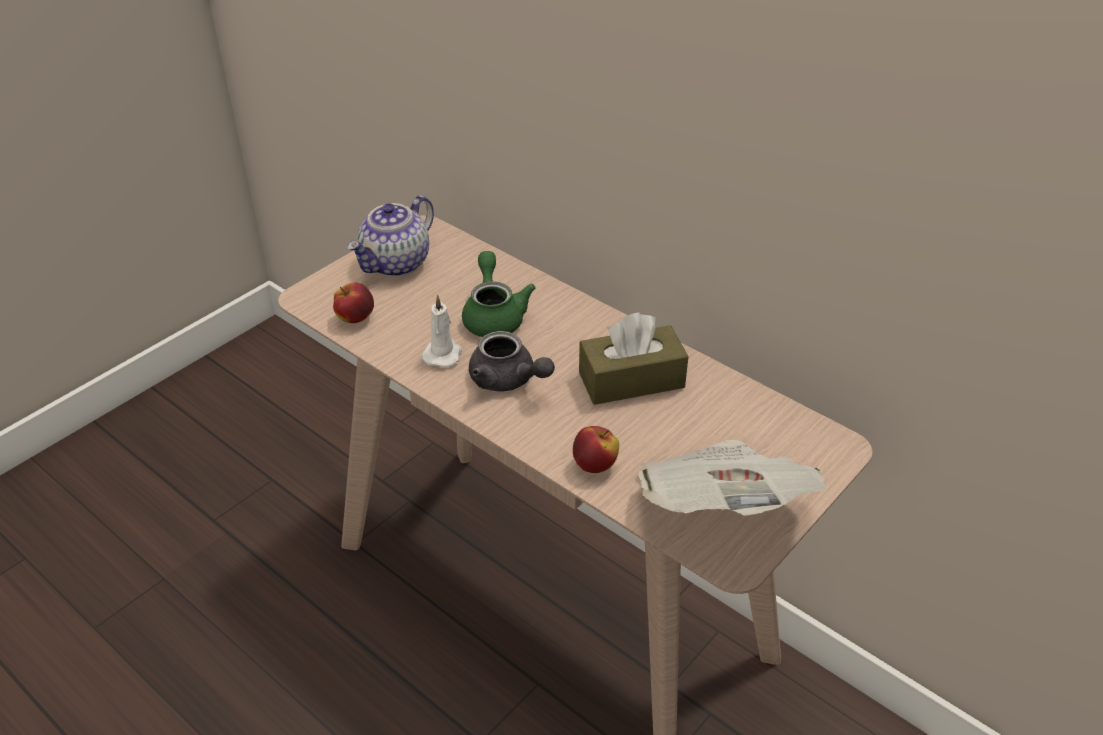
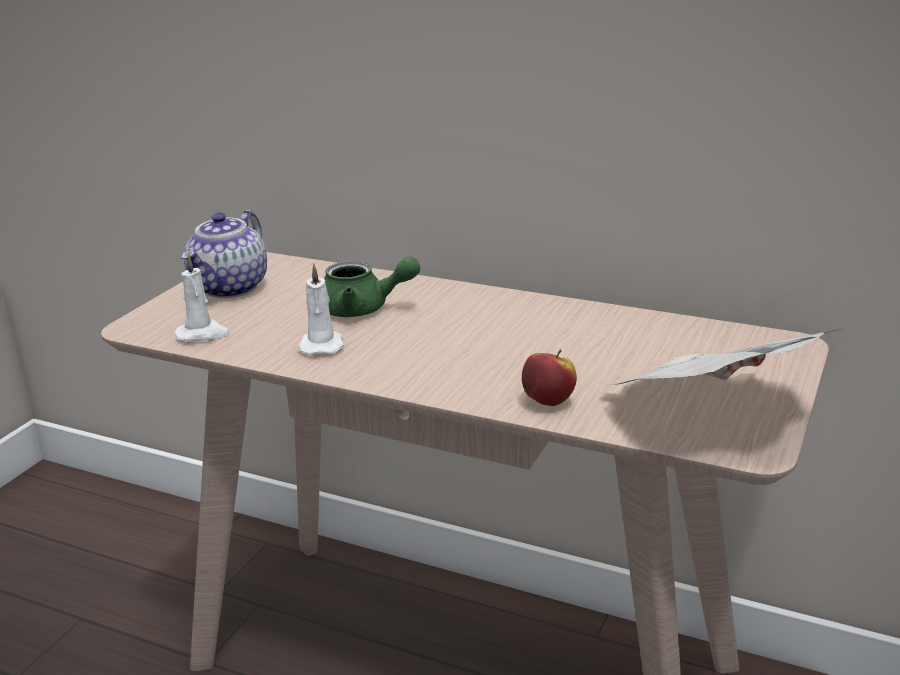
camera: 15 degrees left, 15 degrees down
apple [333,282,374,323] -> white candle [175,254,230,341]
green teapot [462,251,536,337] -> green teapot turned 120 degrees clockwise [324,256,420,317]
grey teapot [469,331,555,392] -> none
brown tissue box [579,312,689,405] -> none

